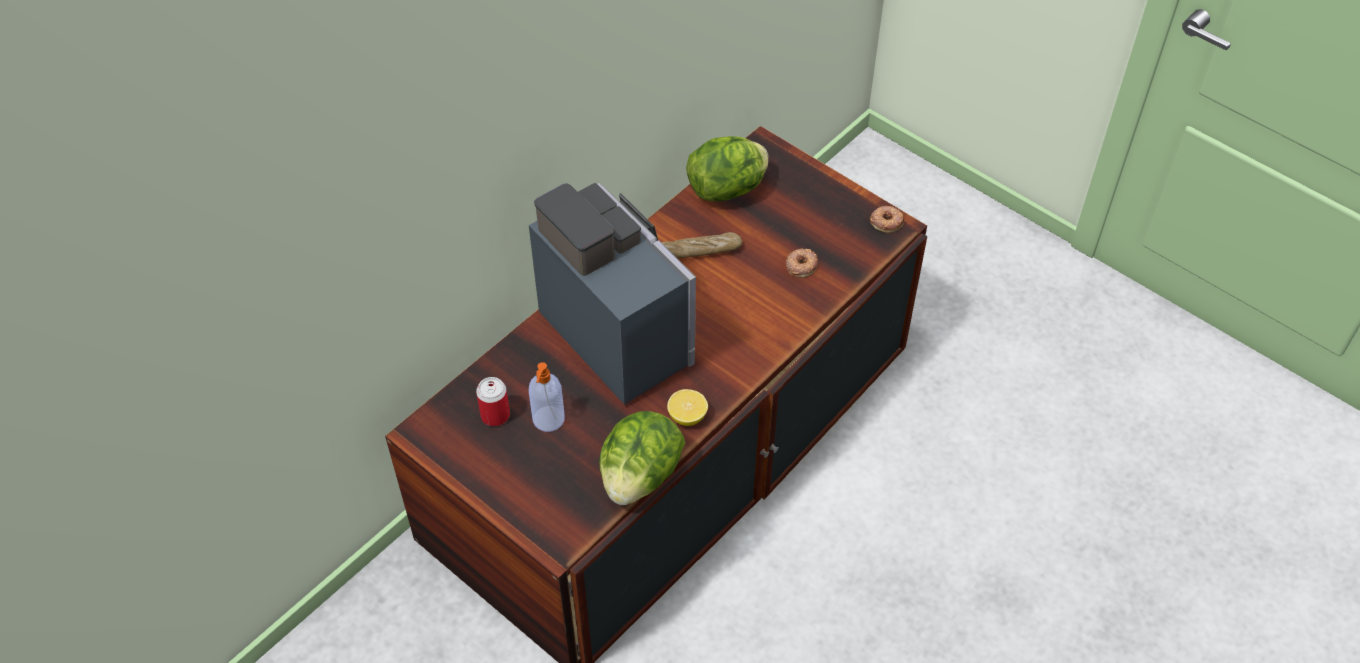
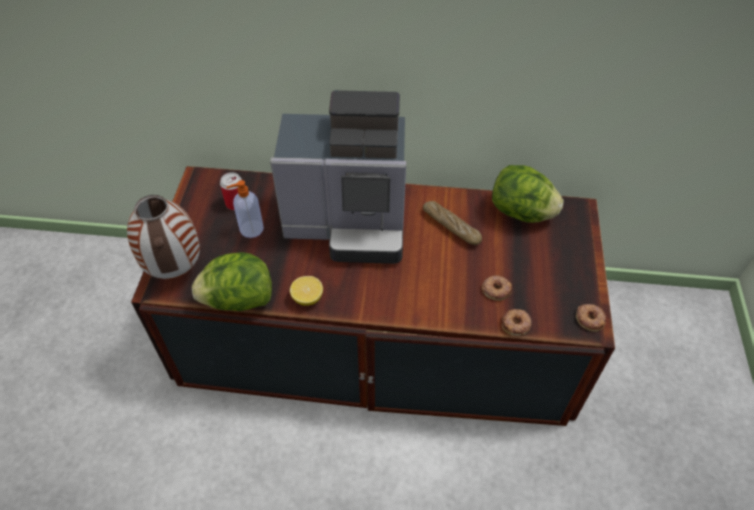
camera: 55 degrees right, 0 degrees up
coffee machine [529,183,696,405] -> coffee machine turned 75 degrees clockwise [270,90,406,264]
none -> vase [127,195,200,279]
none -> donut [502,309,532,336]

